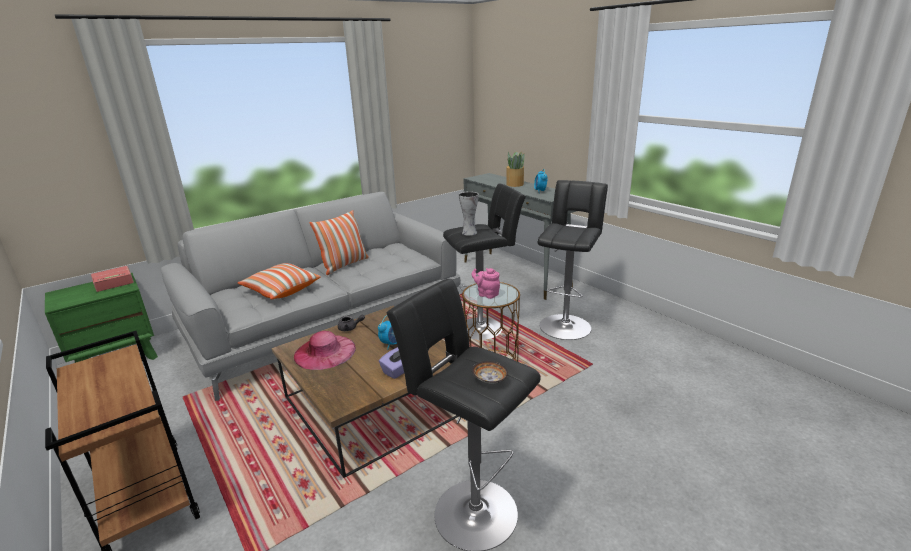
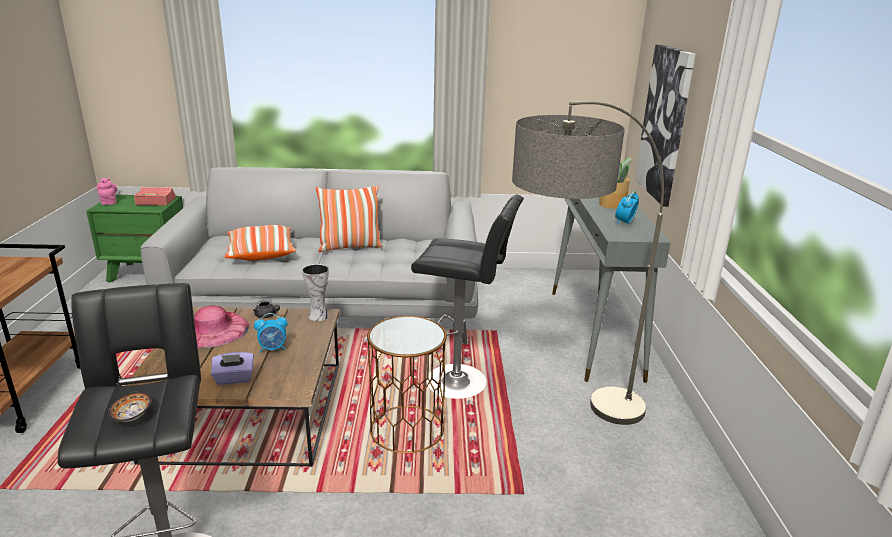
camera: 35 degrees right, 0 degrees up
vase [459,192,479,236] -> vase moved to [302,264,329,321]
pink teapot [471,268,500,299] -> pink teapot moved to [97,178,118,205]
black stool [538,180,608,340] -> floor lamp [512,101,664,425]
none -> picture [635,45,695,207]

